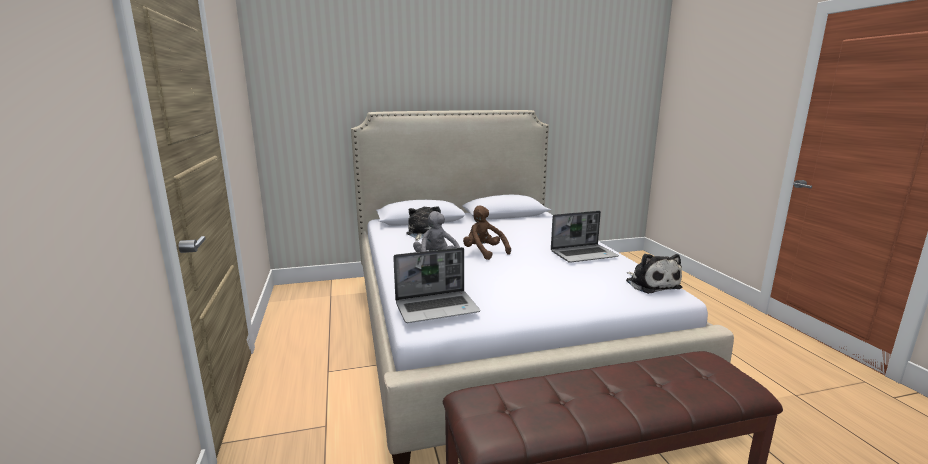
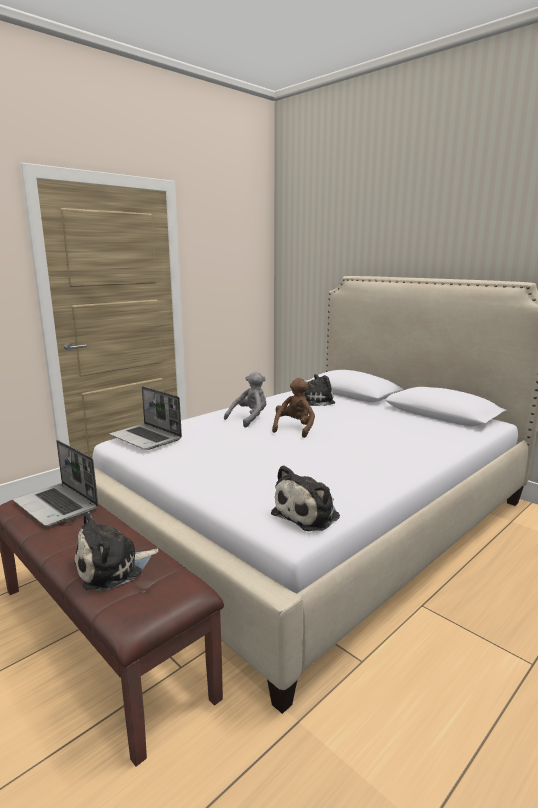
camera: 60 degrees right, 0 degrees up
laptop [551,211,619,263] -> laptop moved to [13,440,98,526]
none -> plush toy [74,512,159,591]

